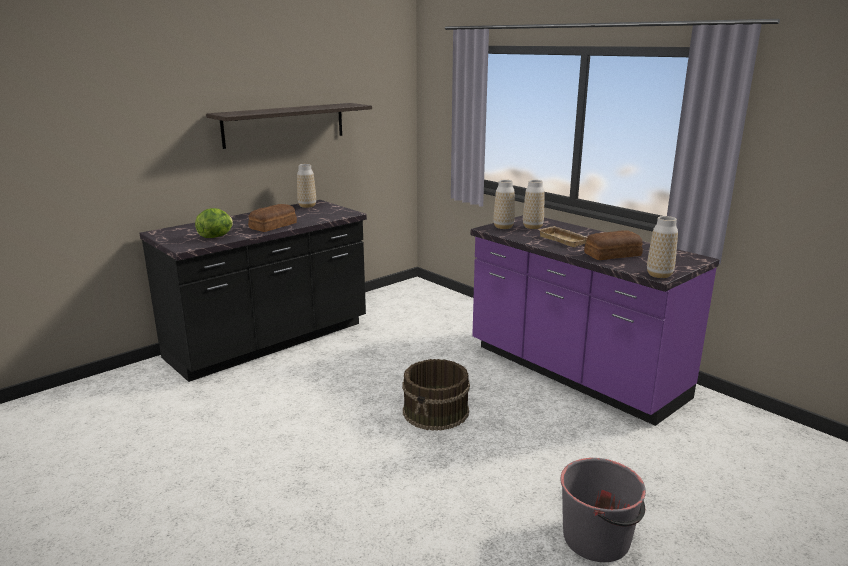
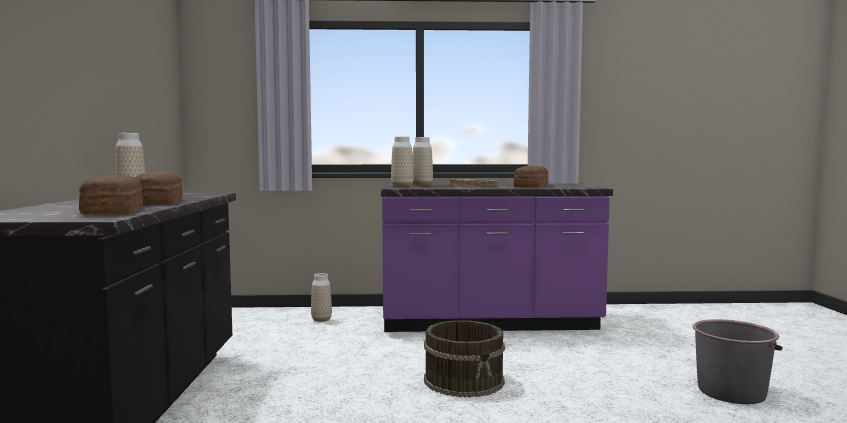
camera: 50 degrees left, 15 degrees down
lettuce [195,208,233,238] -> bread [79,174,143,215]
shelf [206,103,372,149] -> none
vase [647,216,678,278] -> vase moved to [311,273,332,322]

